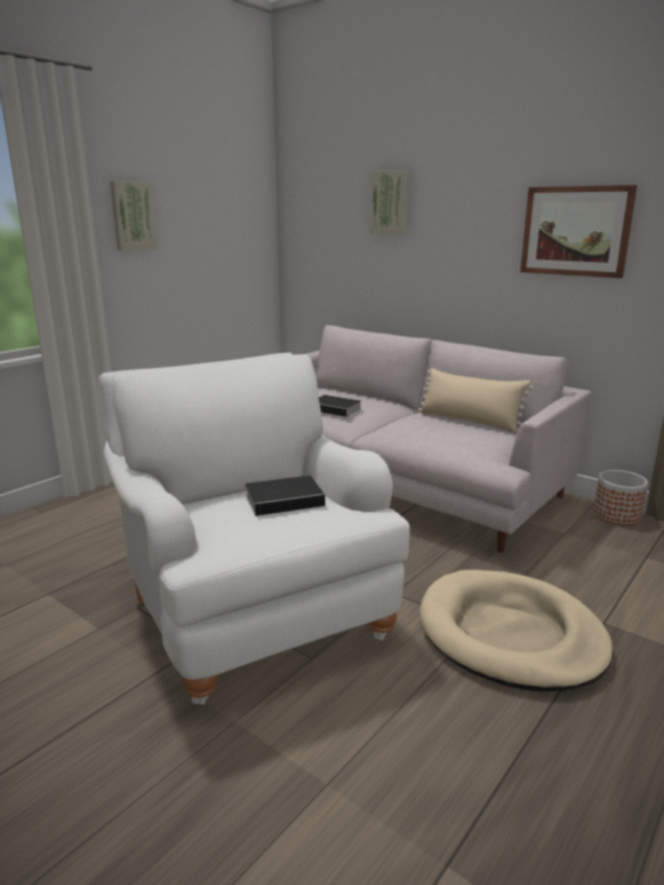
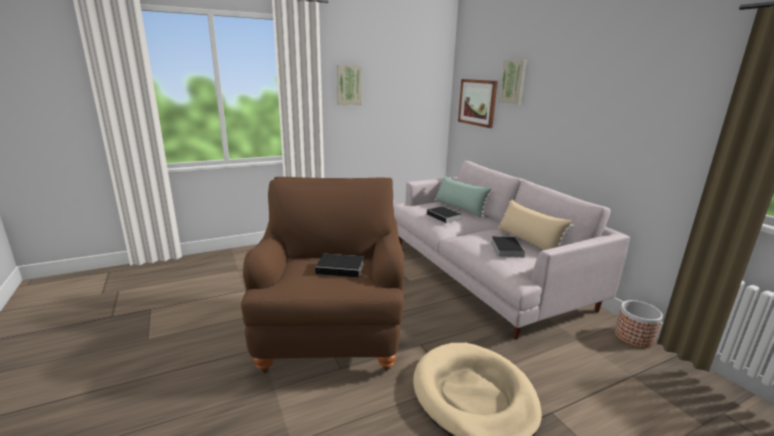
camera: 25 degrees right, 0 degrees up
white armchair [99,352,410,705] -> brown armchair [241,177,404,374]
picture [520,185,637,278] -> picture moved to [458,79,498,128]
none -> green pillow [435,175,493,218]
none -> book [491,236,525,257]

